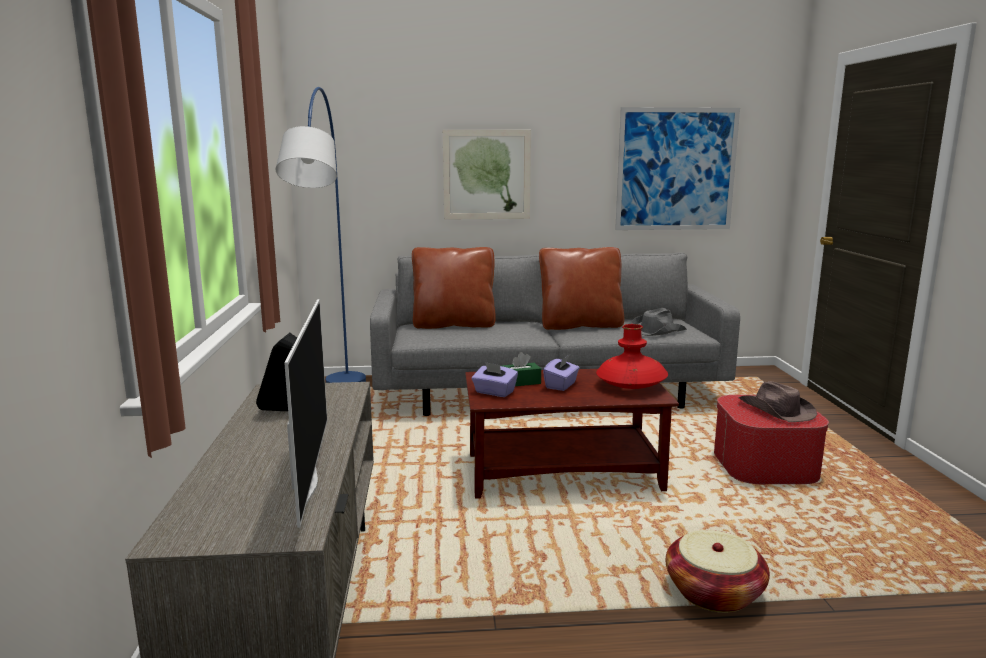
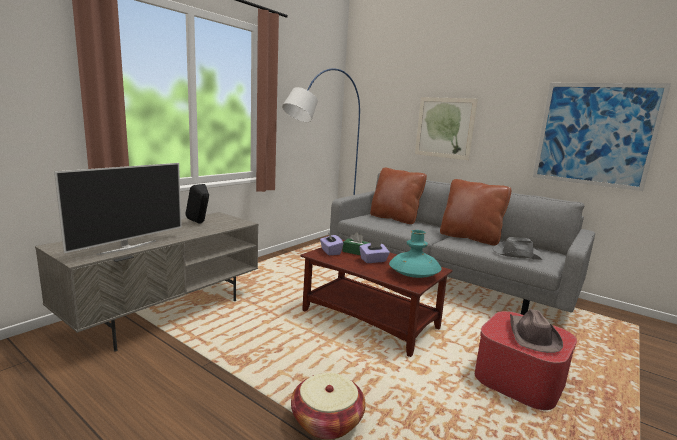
camera: 40 degrees right, 0 degrees up
red vase [596,324,668,389] -> turquoise vase [389,230,442,278]

